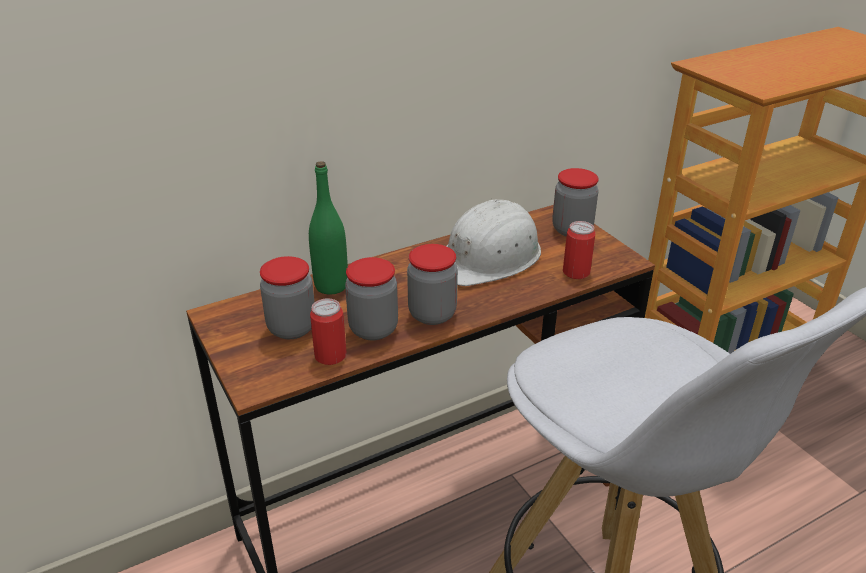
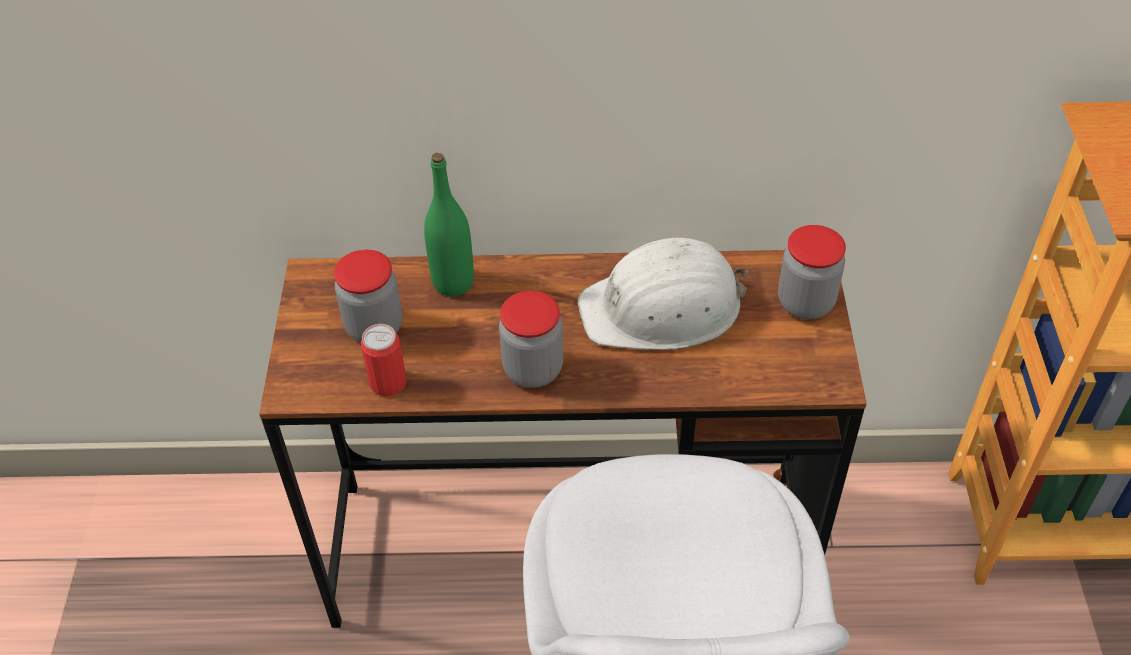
camera: 30 degrees right, 15 degrees up
jar [345,257,398,340] -> none
can [563,221,596,279] -> none

